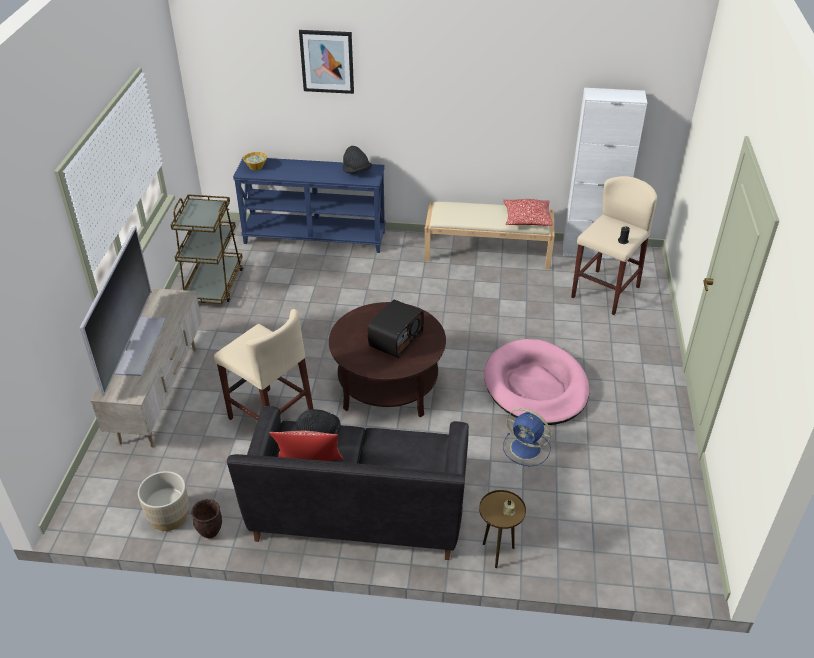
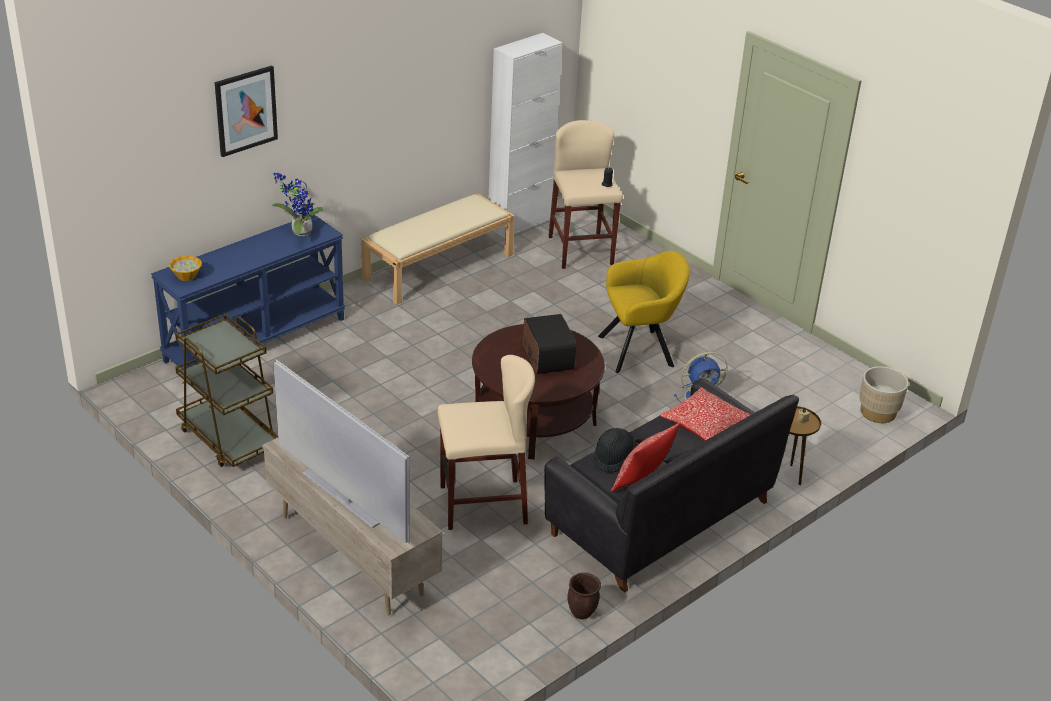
camera: 50 degrees left, 5 degrees down
beige planter [138,471,189,531] -> beige planter moved to [859,366,908,423]
black hat [342,146,372,174] -> potted plant [272,173,323,236]
pink dog bed [484,339,589,425] -> yellow armchair [598,251,690,373]
pillow [503,199,554,226] -> pillow moved to [660,387,751,440]

